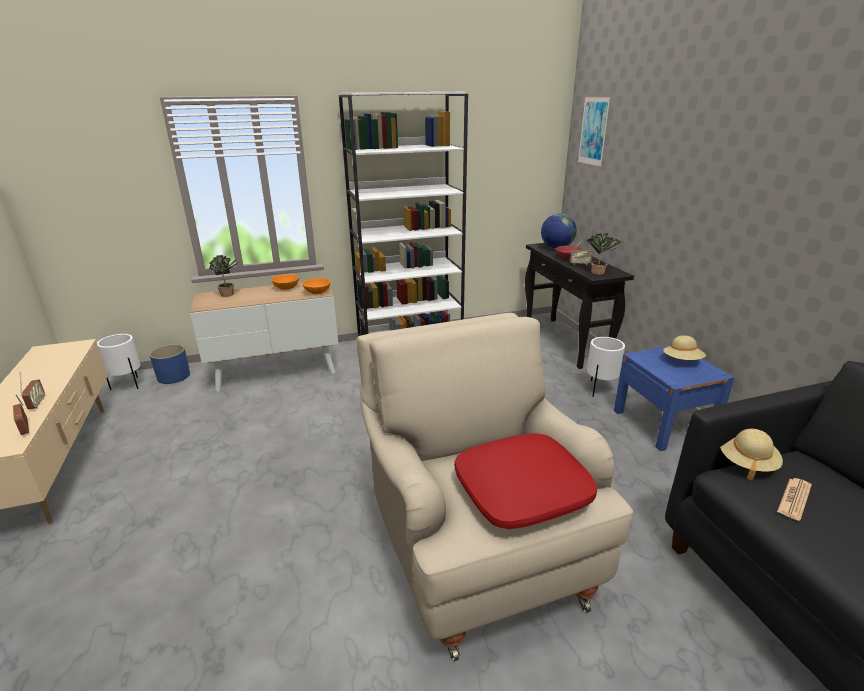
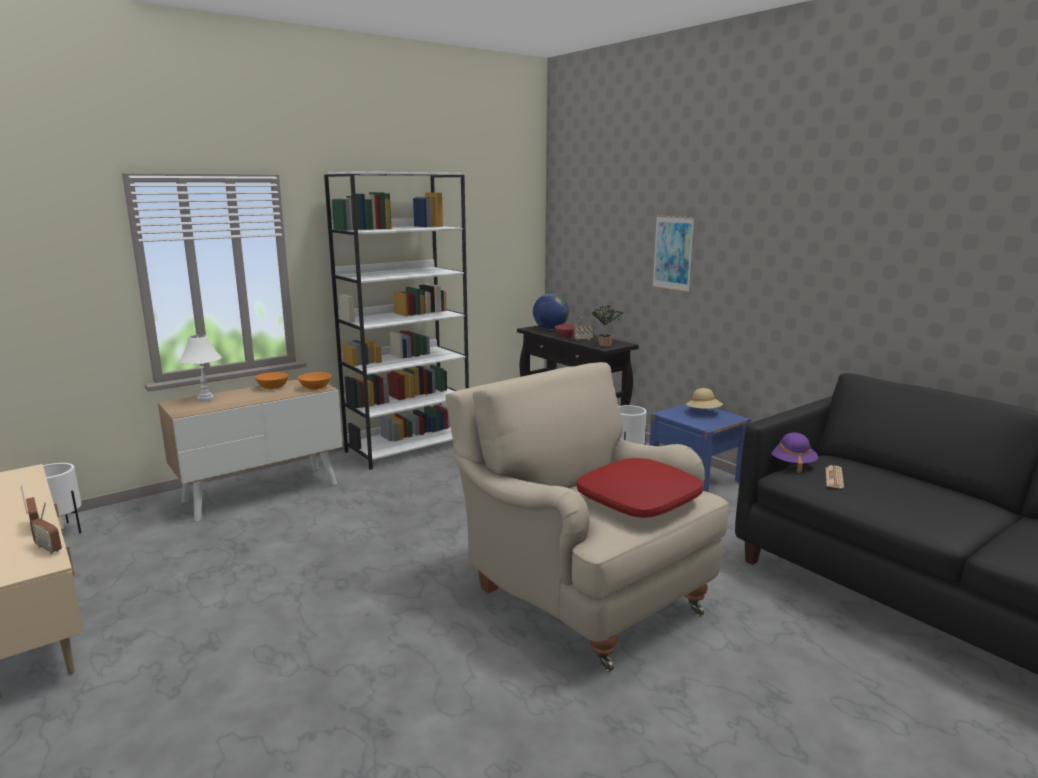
camera: 20 degrees left, 10 degrees down
blue planter [149,344,190,384] -> none
potted plant [209,255,238,297] -> white table lamp [179,335,222,402]
picture [577,96,611,167] -> picture moved to [652,216,695,292]
beige hat [720,429,783,480] -> purple hat [771,432,818,473]

